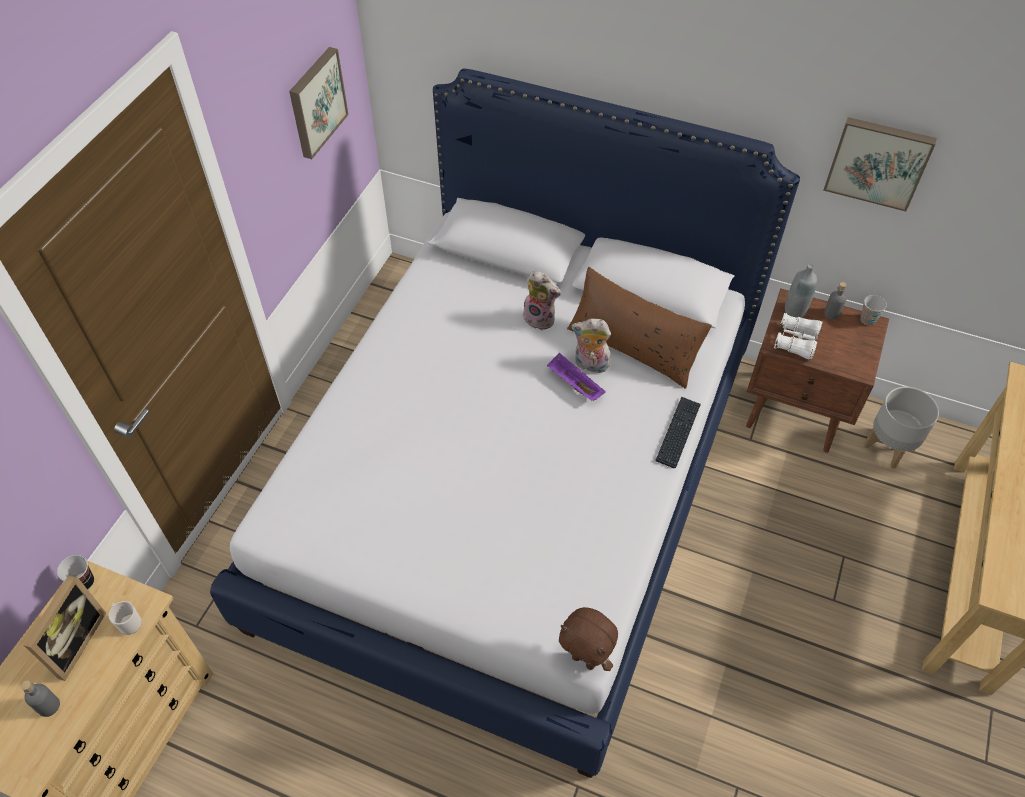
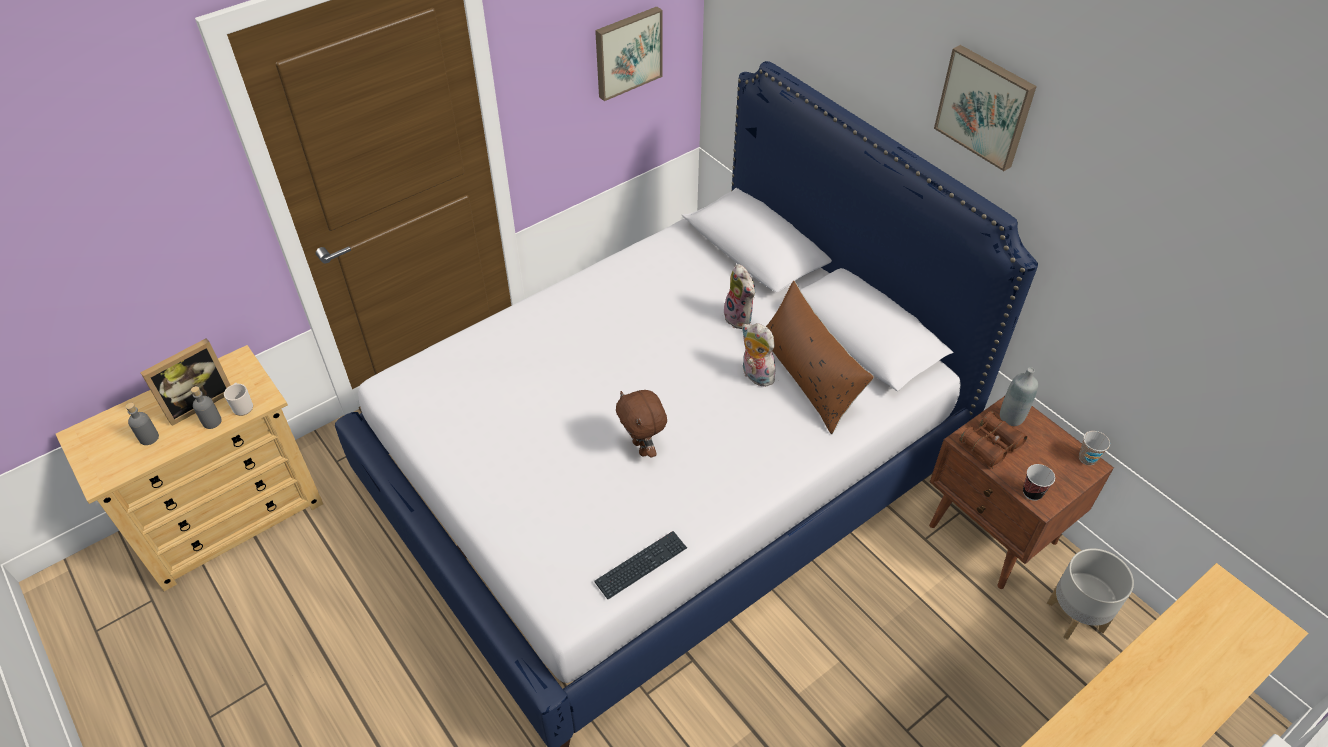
camera: 30 degrees right, 5 degrees down
cup [57,555,94,590] -> cup moved to [1023,464,1055,501]
purple tray [547,353,606,401] -> none
brown plush toy [559,607,618,671] -> brown plush toy moved to [616,390,667,458]
keyboard [655,396,701,468] -> keyboard moved to [594,531,687,599]
white binoculars [774,313,822,360] -> brown binoculars [959,411,1027,469]
picture [823,117,937,211] -> picture moved to [934,45,1037,171]
grey bottle [824,282,847,320] -> grey bottle moved to [191,386,222,429]

